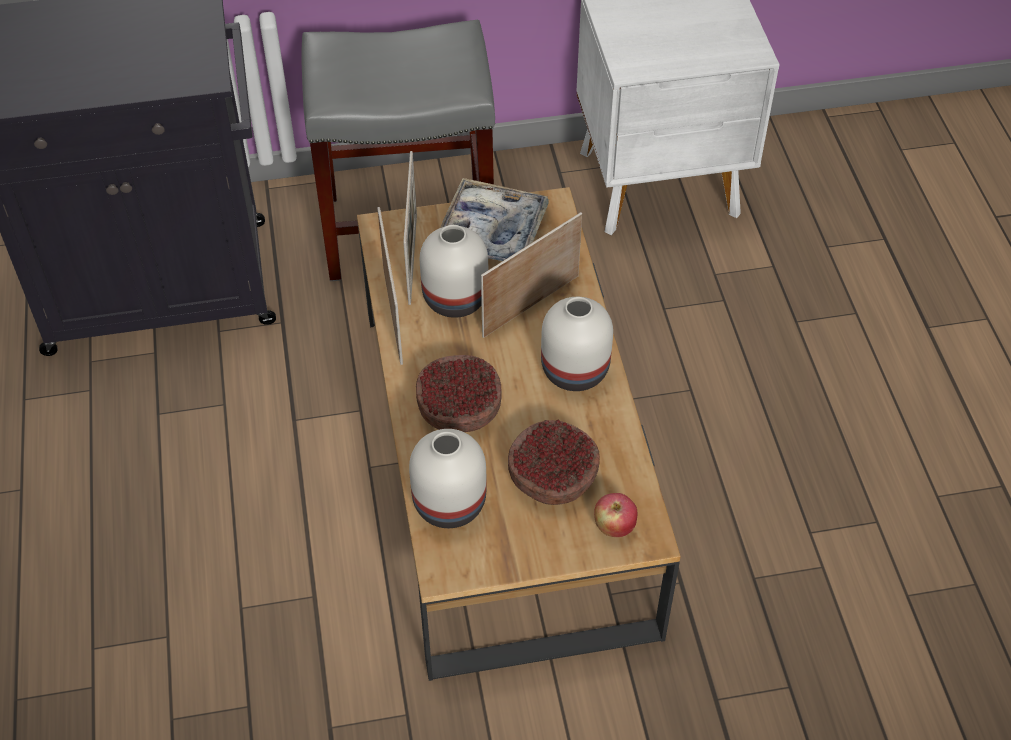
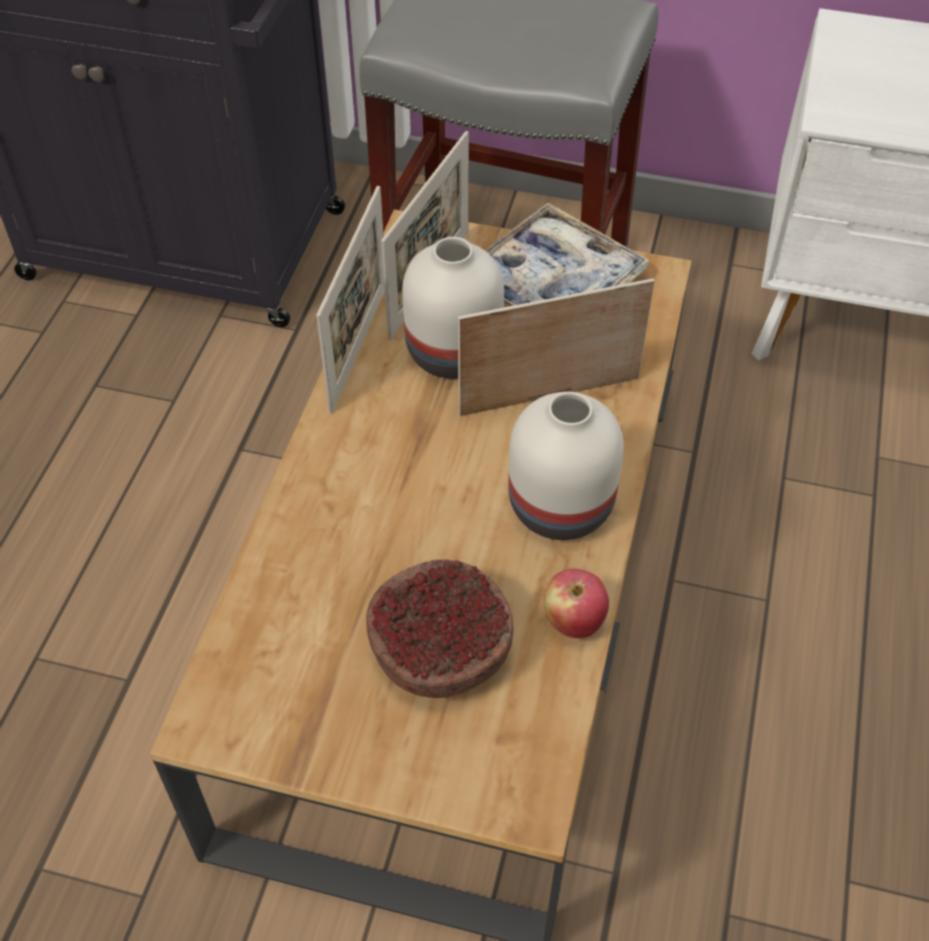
camera: 25 degrees right, 0 degrees up
white vase [409,429,486,528] -> none
bowl [416,355,502,432] -> none
apple [594,493,638,537] -> apple moved to [544,568,609,638]

